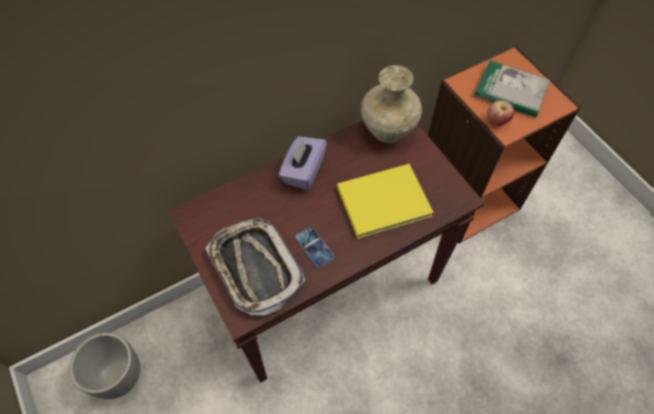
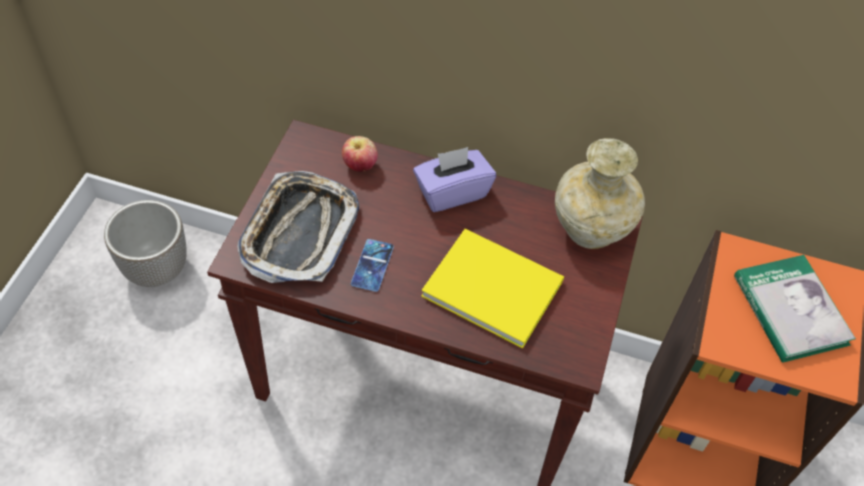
camera: 45 degrees right, 5 degrees down
apple [487,100,514,126] -> apple moved to [342,136,378,172]

